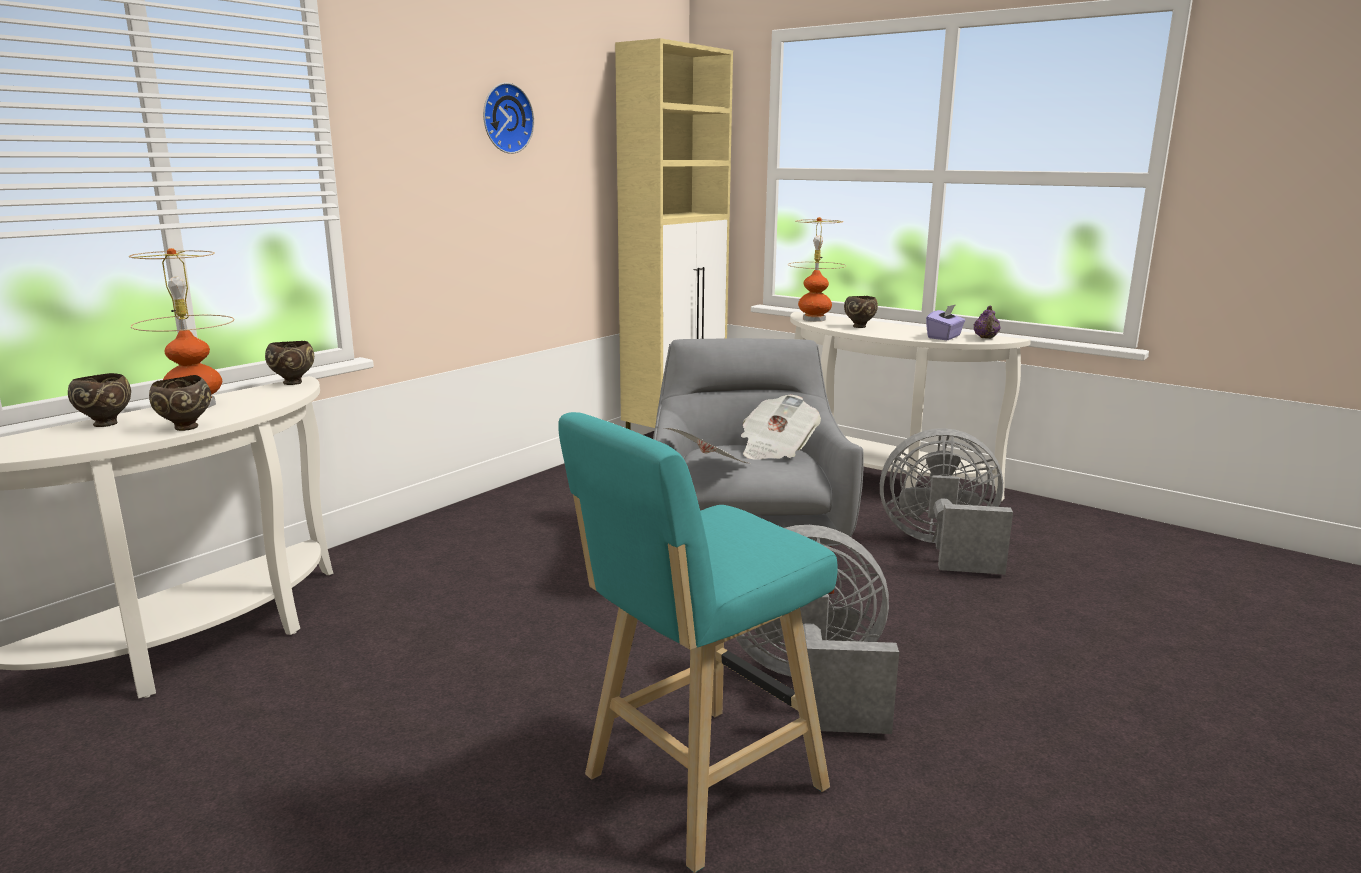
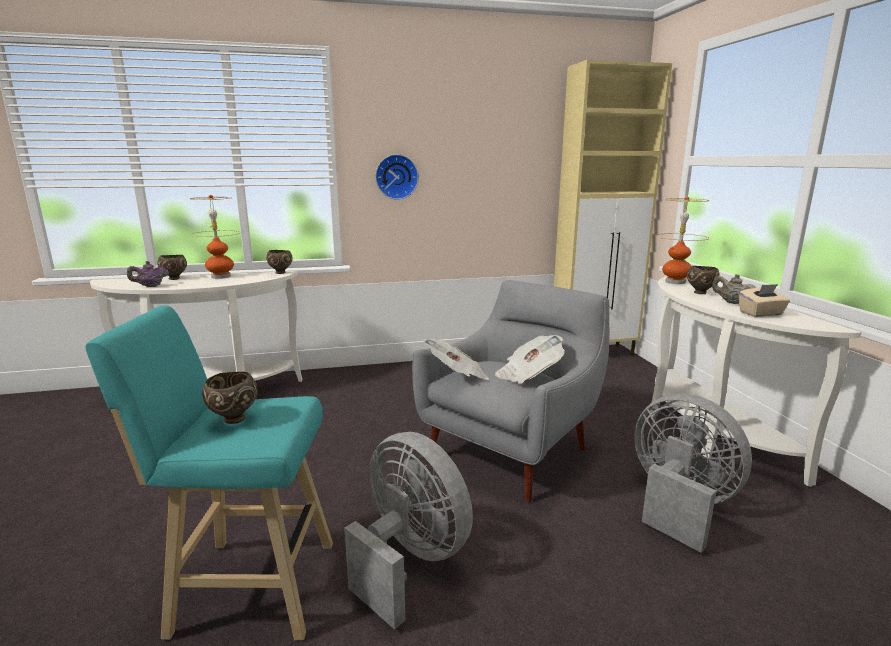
camera: 40 degrees right, 0 degrees up
brown bowl [149,375,211,431] -> brown bowl moved to [202,372,258,424]
wall clock [483,83,534,154] -> wall clock moved to [375,154,419,200]
purple tissue box [926,304,966,340] -> beige tissue box [739,284,790,317]
purple teapot [973,306,1000,339] -> purple teapot moved to [127,261,169,287]
none -> beige teapot [712,274,756,304]

